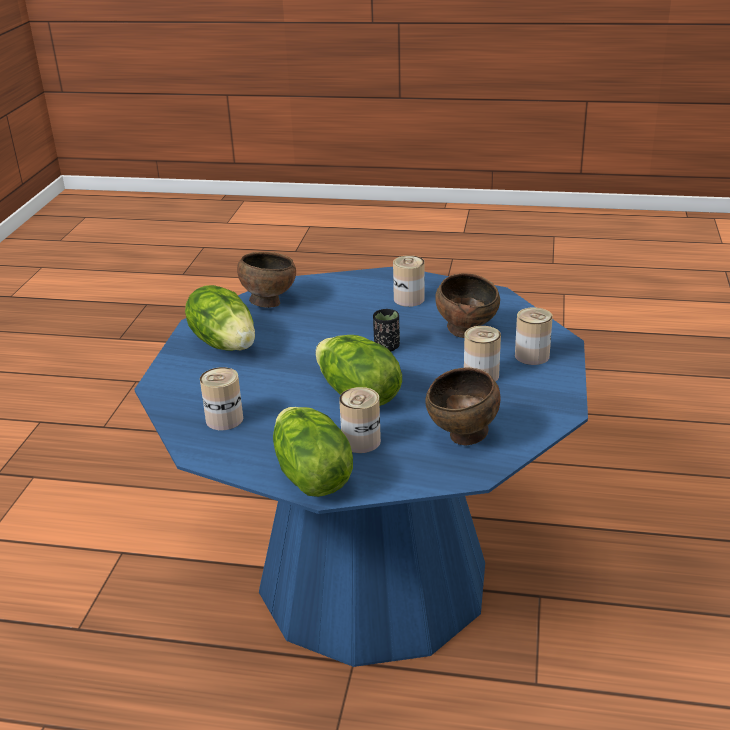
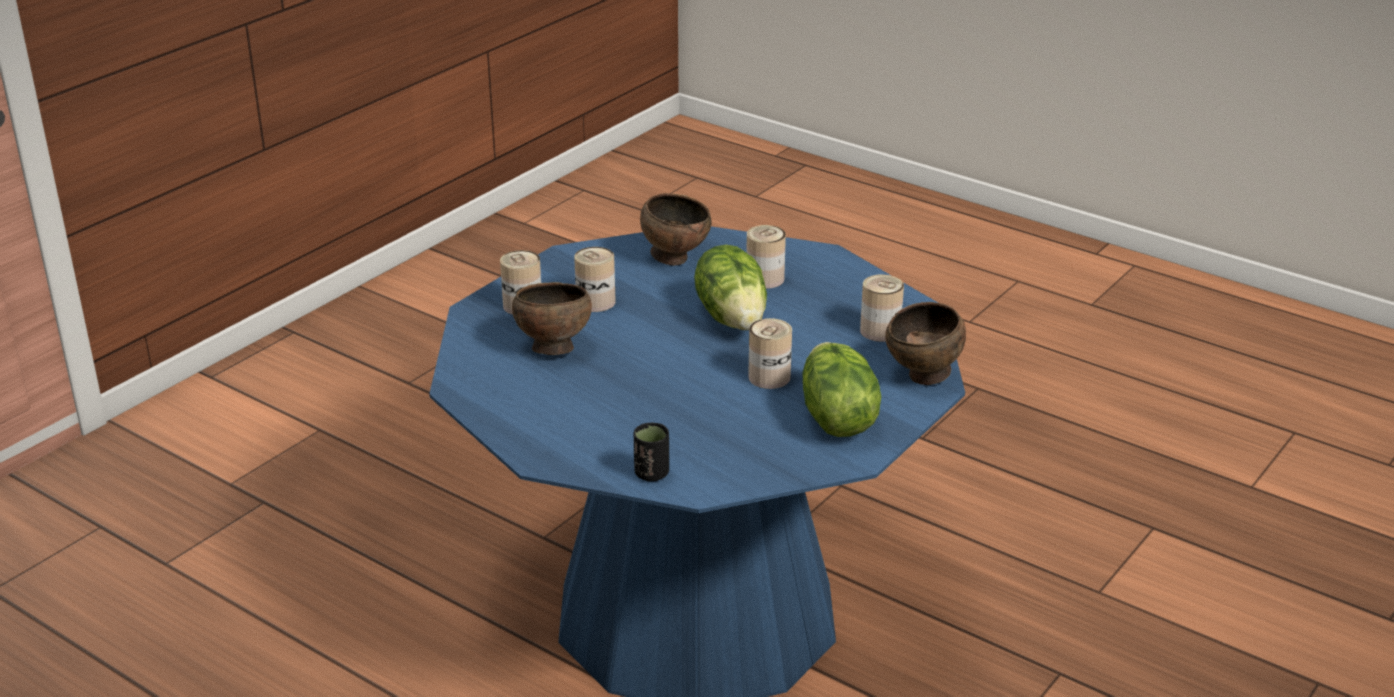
camera: 155 degrees left, 0 degrees up
brown bowl [237,252,296,308] -> brown bowl moved to [885,302,966,385]
lettuce [273,407,353,497] -> none
black cup [373,309,400,351] -> black cup moved to [634,422,669,481]
can [393,255,425,307] -> can moved to [748,318,792,389]

